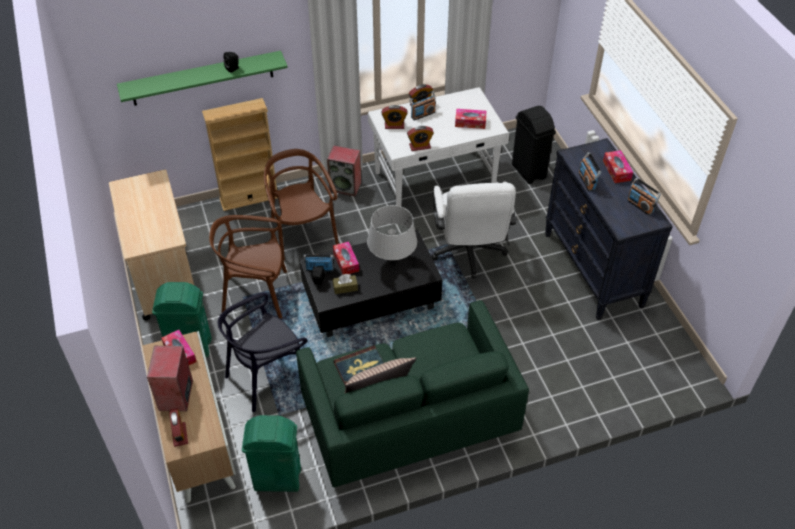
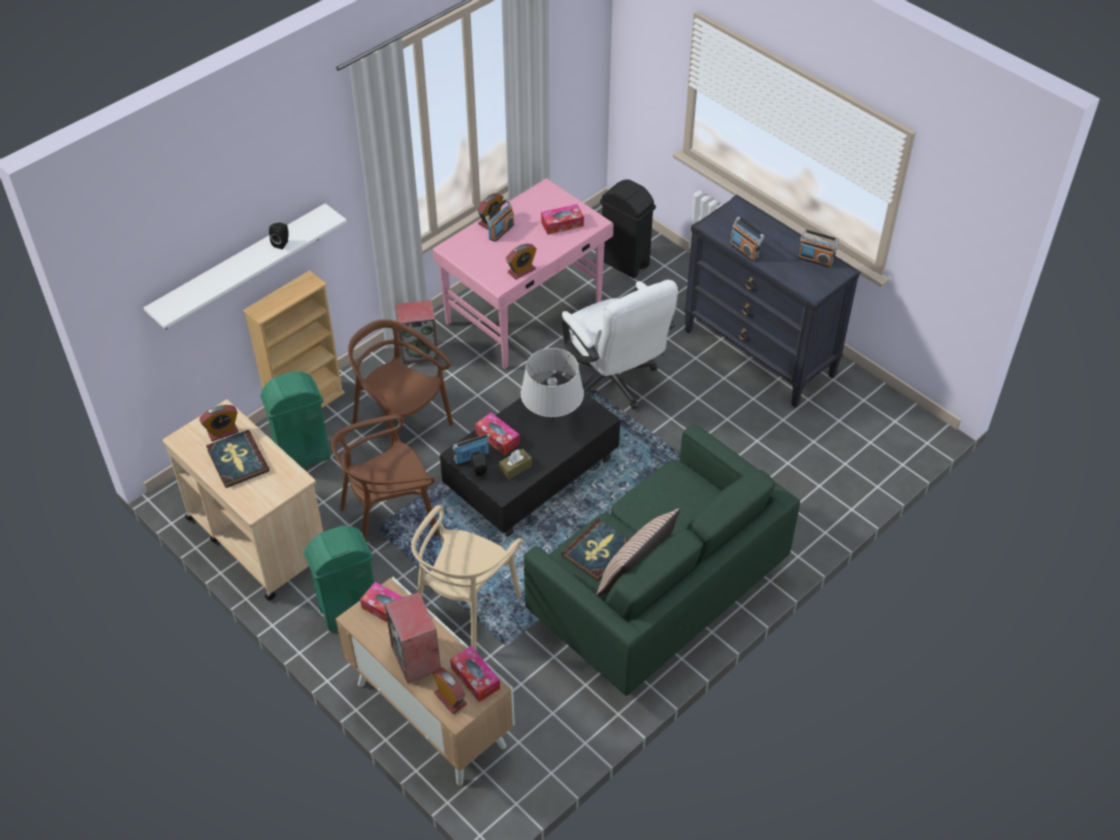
camera: 25 degrees left, 0 degrees up
green shelf [117,51,288,106] -> white shelf [144,203,347,330]
black chair [217,293,308,412] -> beige chair [411,505,522,651]
green trash can [242,415,301,492] -> green trash can moved to [260,371,331,468]
white desk [368,87,509,207] -> pink desk [433,178,613,369]
alarm clock [382,105,408,129] -> alarm clock moved to [200,405,238,442]
tissue box [603,150,633,183] -> tissue box moved to [450,646,500,702]
none -> book [206,430,269,488]

